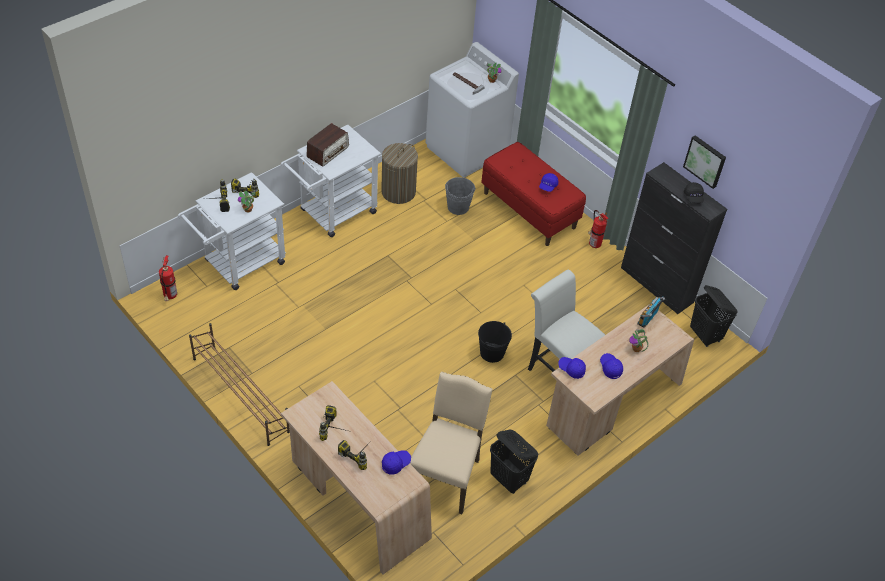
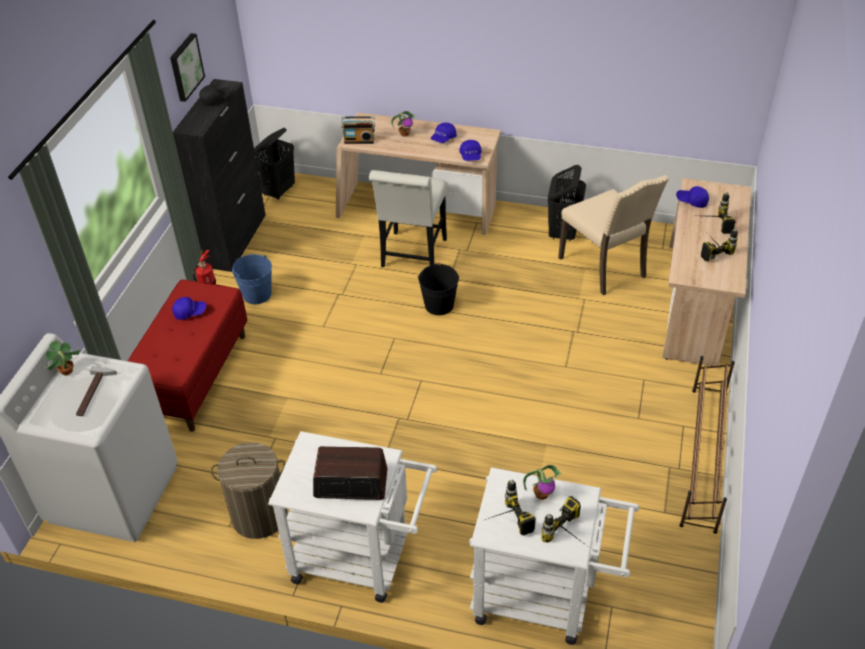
camera: 120 degrees left, 5 degrees down
fire extinguisher [159,255,177,301] -> none
beige chair [410,371,493,514] -> beige chair turned 105 degrees counterclockwise [558,175,669,295]
grey bucket [445,177,476,215] -> none
none -> blue bucket [232,254,272,304]

